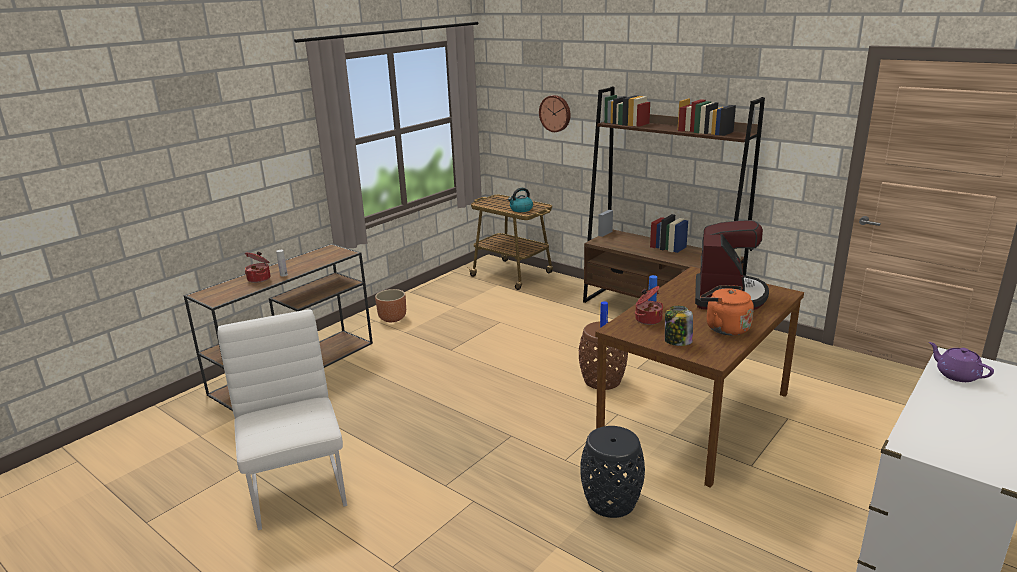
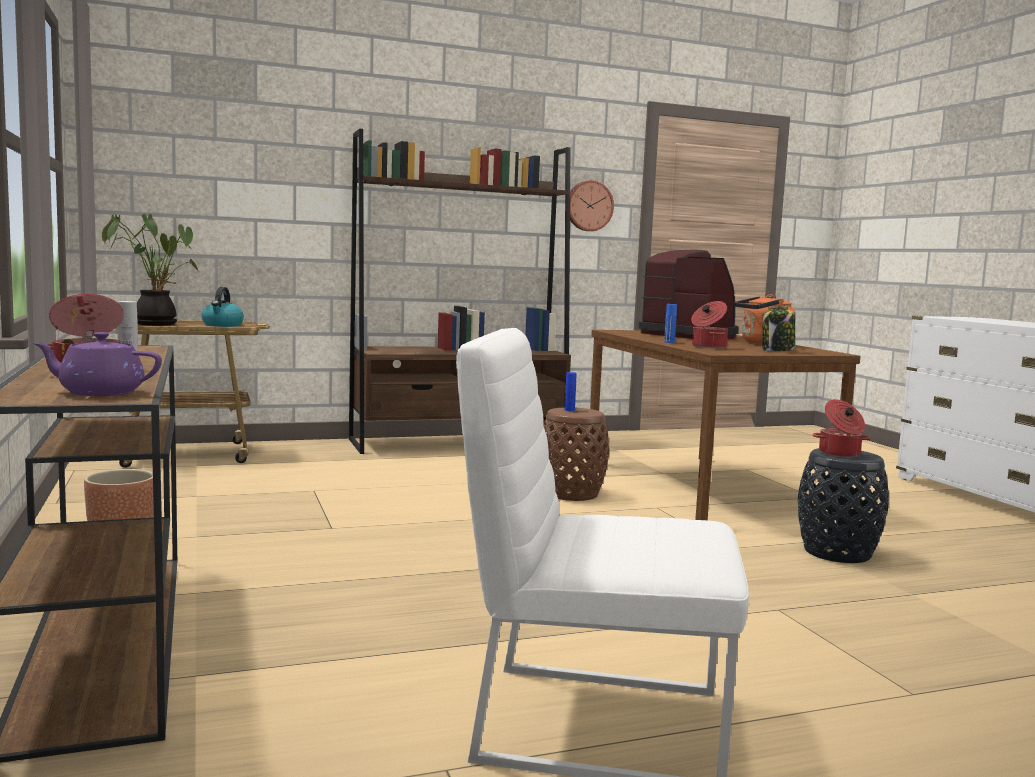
camera: 60 degrees left, 15 degrees down
wall clock [539,95,571,132] -> wall clock moved to [570,180,614,231]
purple teapot [929,342,994,382] -> purple teapot moved to [33,332,162,396]
none -> potted plant [102,214,198,326]
none -> cooking pot [812,399,870,458]

